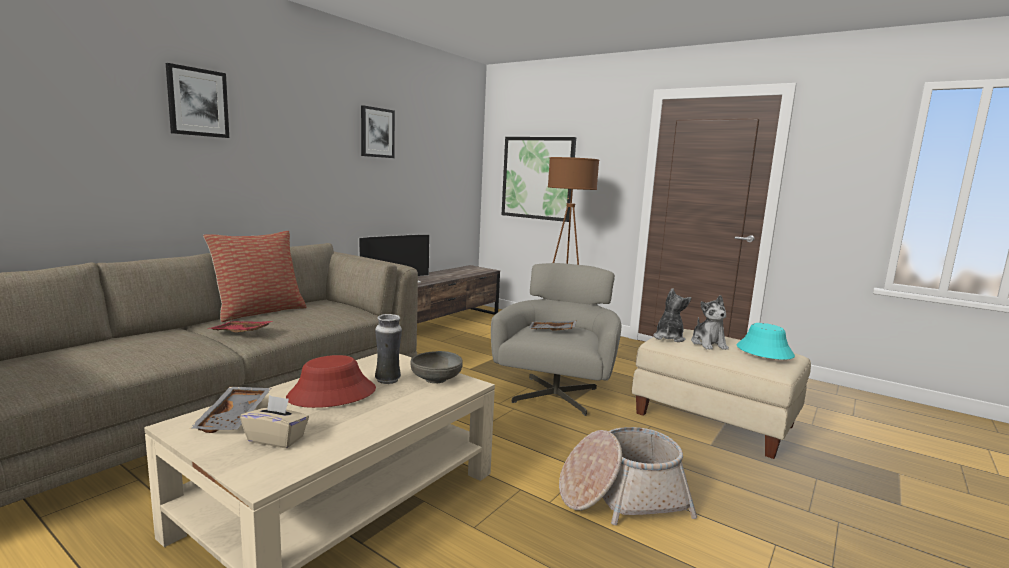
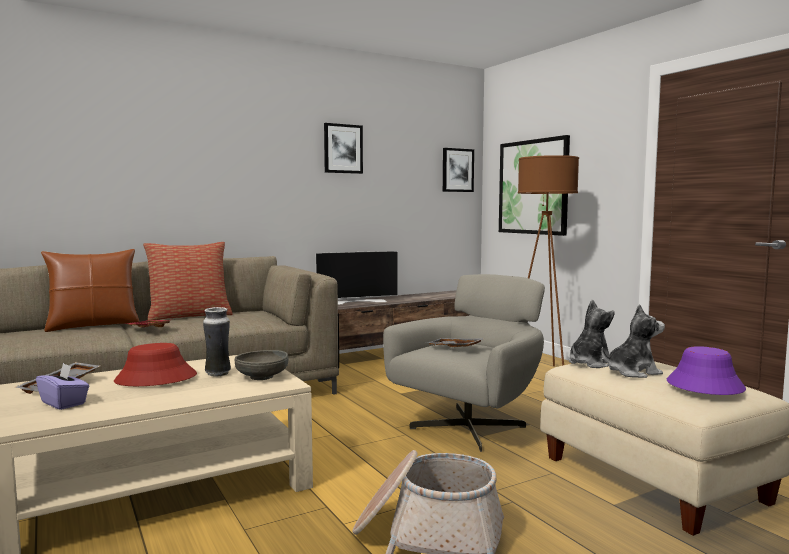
camera: 25 degrees right, 5 degrees down
picture [166,63,229,138] -> picture moved to [443,148,474,192]
beige tissue box [240,395,309,448] -> purple tissue box [36,363,89,410]
plush toy [691,295,729,350] -> plush toy turned 120 degrees counterclockwise [601,304,665,378]
turquoise hat [737,323,795,360] -> purple hat [667,346,746,395]
none -> brown pillow [41,249,140,332]

